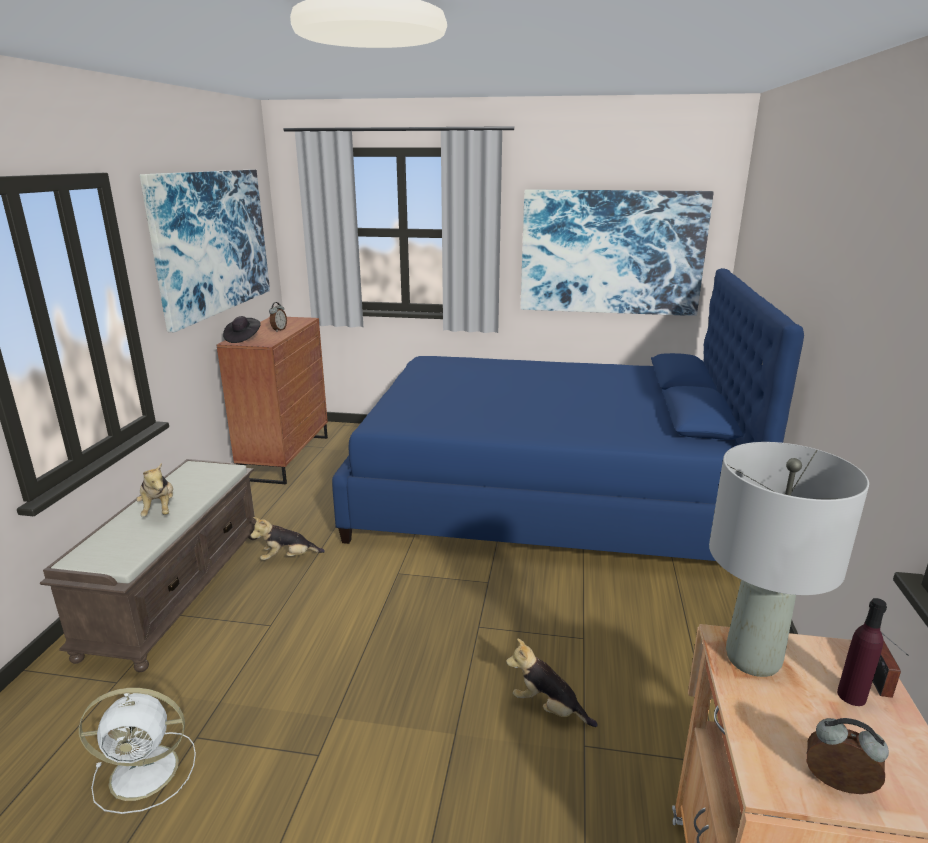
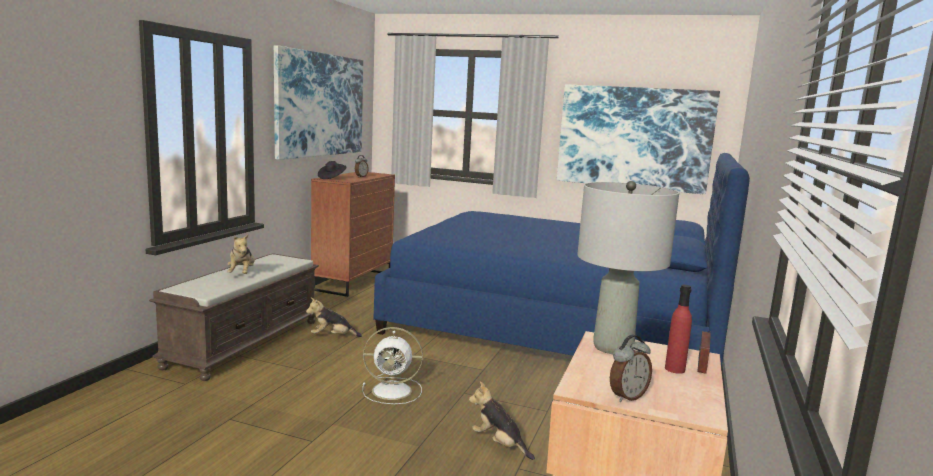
camera: 10 degrees right, 10 degrees down
white fan [79,688,196,814] -> white fan moved to [362,327,423,404]
alarm clock [806,718,889,794] -> alarm clock turned 105 degrees clockwise [610,335,652,402]
purple bottle [837,598,887,706] -> red bottle [665,285,692,374]

